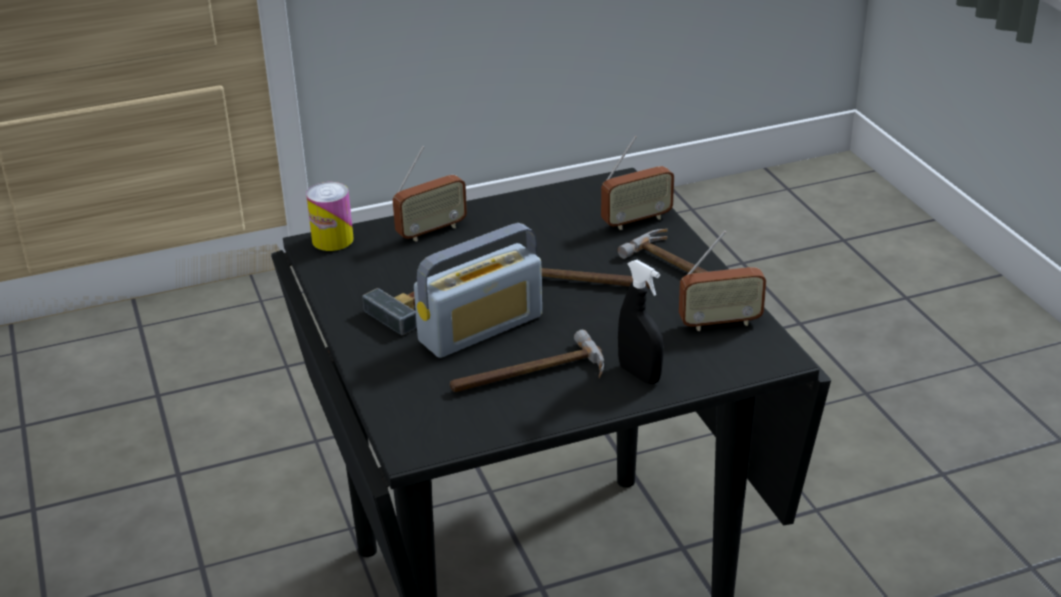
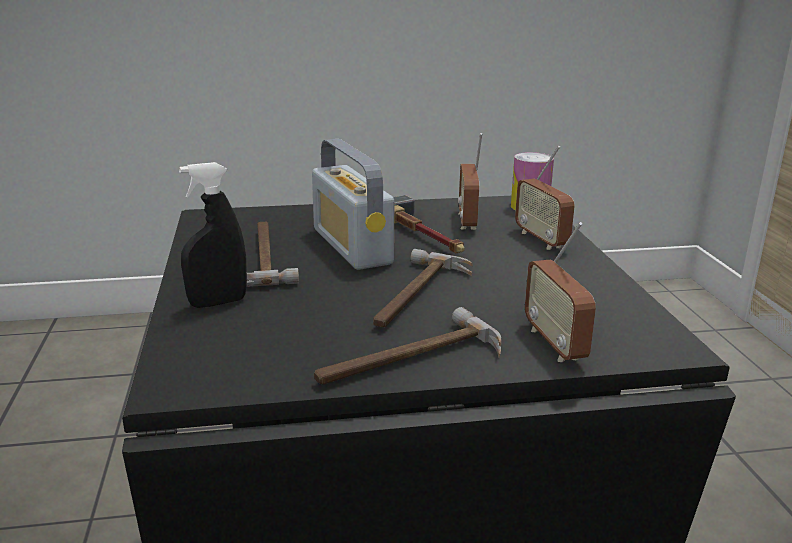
camera: 100 degrees right, 10 degrees down
radio [679,231,766,331] -> radio moved to [458,133,482,230]

